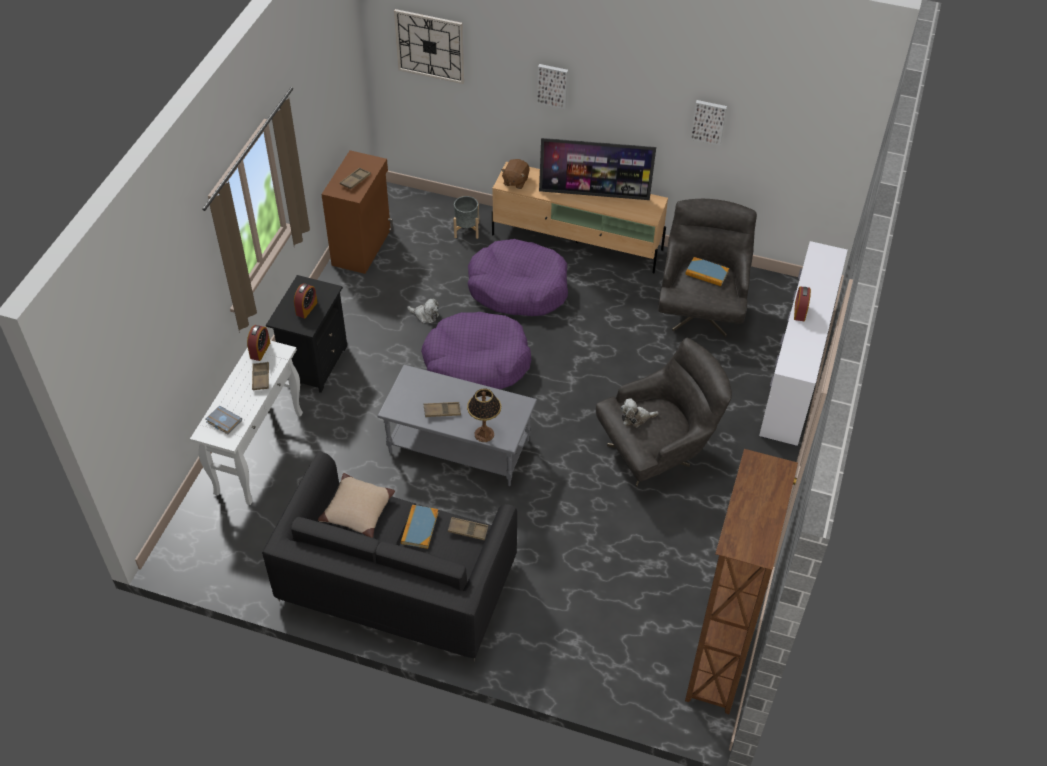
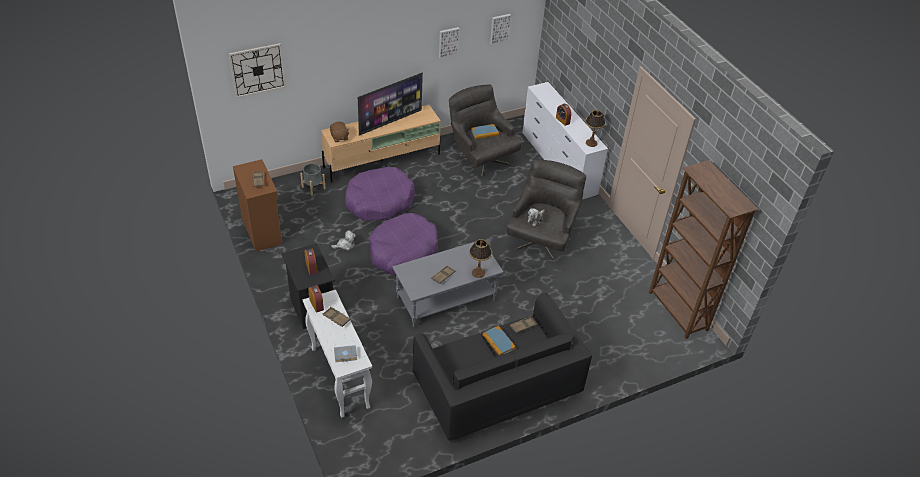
camera: 45 degrees left, 5 degrees down
beige pillow [318,473,395,538] -> none
picture [537,64,568,109] -> picture moved to [490,14,511,45]
none -> table lamp [585,110,606,147]

